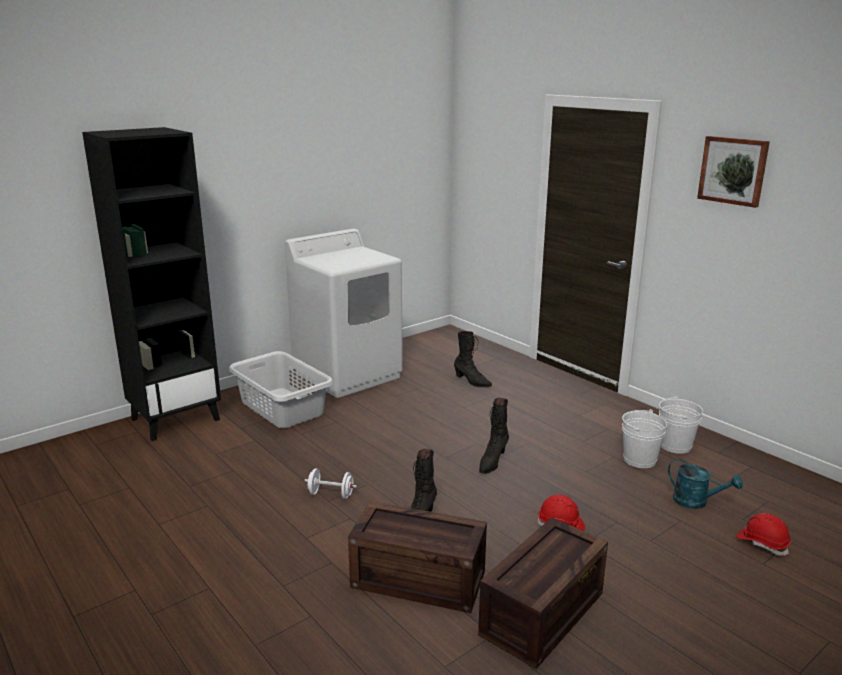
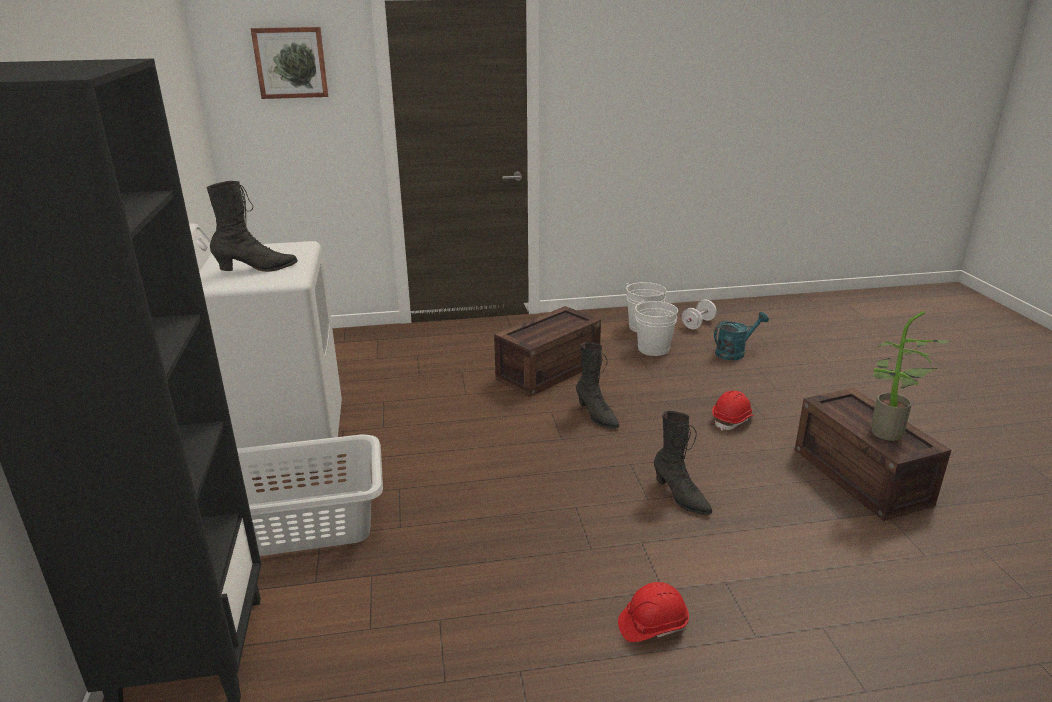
camera: 60 degrees left, 5 degrees up
white dumbbell [304,469,357,499] -> white dumbbell moved to [682,300,717,329]
crate [348,501,487,613] -> crate moved to [494,306,601,397]
black boot [454,331,492,388] -> black boot moved to [206,181,298,272]
picture [697,136,770,208] -> picture moved to [250,27,328,99]
red hard hat [736,513,791,556] -> red hard hat moved to [618,582,689,642]
none -> potted plant [871,311,953,441]

